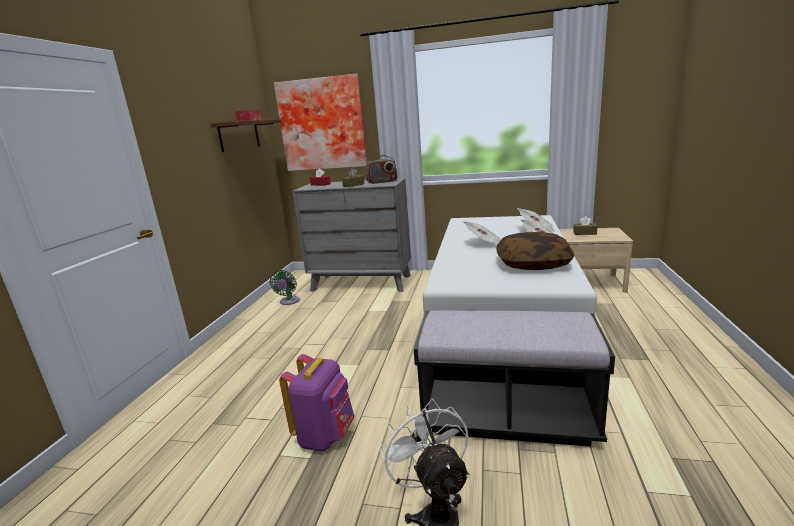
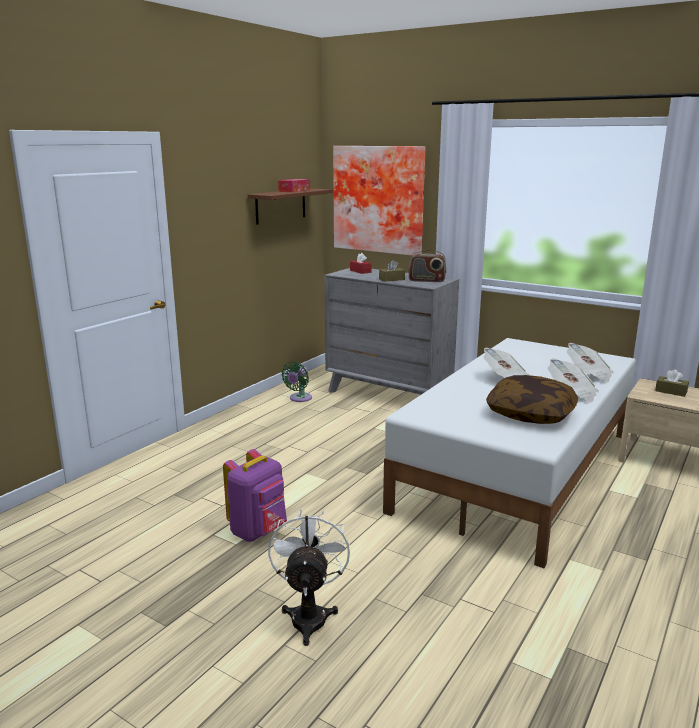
camera: 20 degrees right, 0 degrees up
black bench [414,311,615,447] -> none

